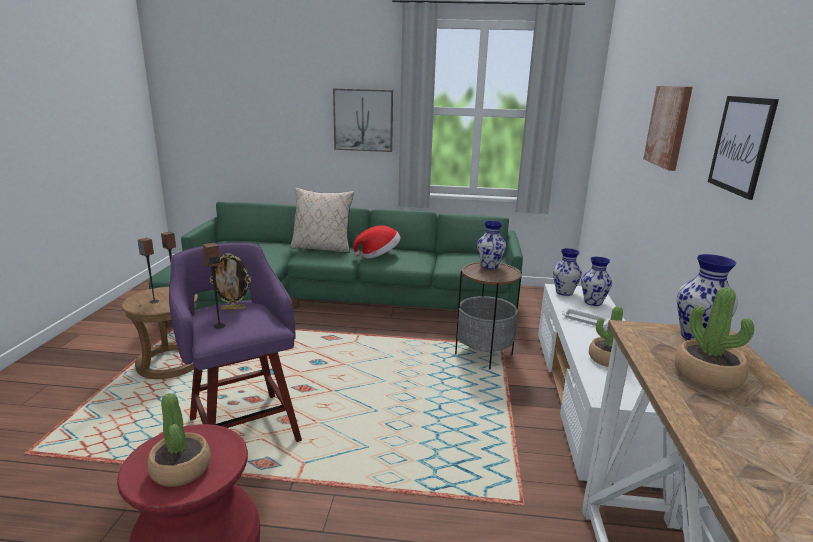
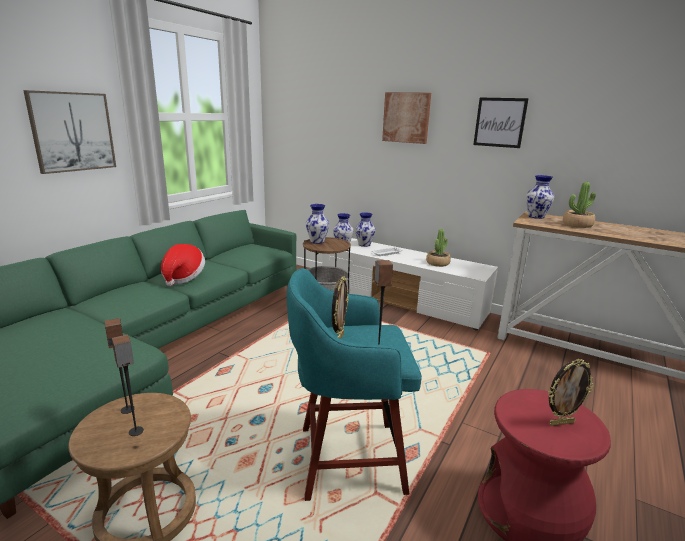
camera: 65 degrees left, 0 degrees up
potted plant [147,393,211,487] -> picture frame [548,359,594,426]
purple stool [169,242,302,442] -> turquoise stool [287,268,422,501]
beige pillow [290,188,354,253] -> none

